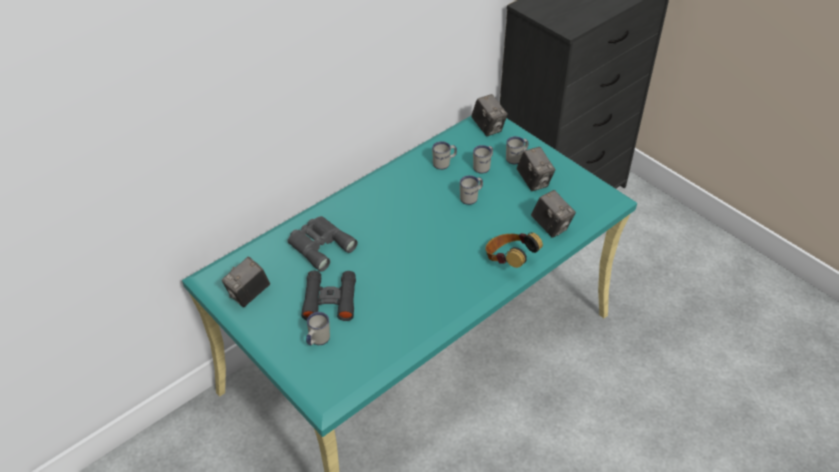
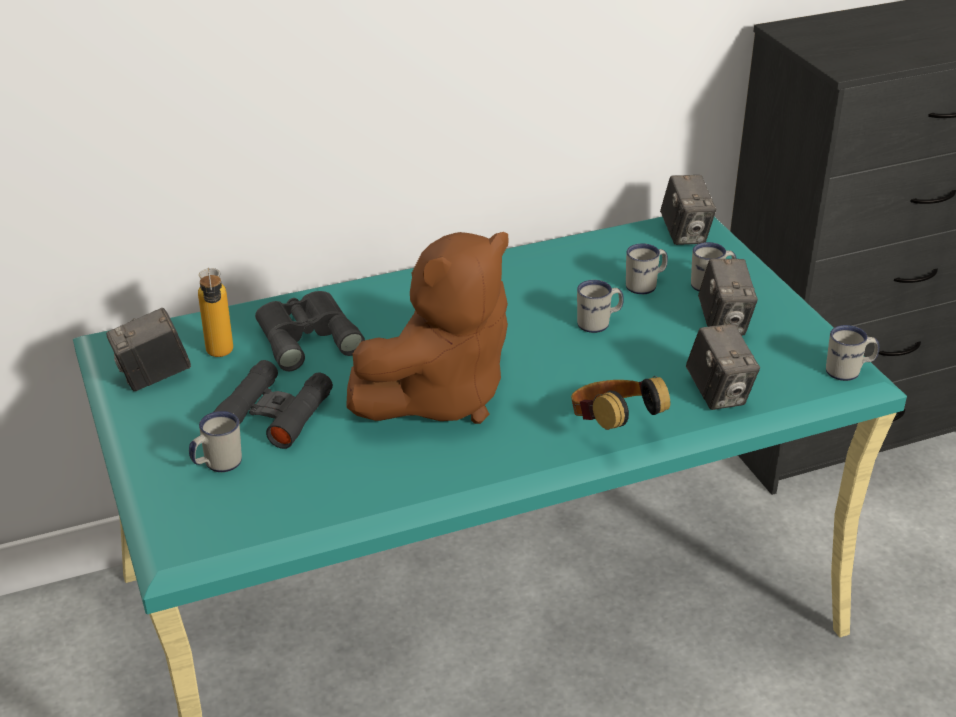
camera: 20 degrees right, 10 degrees down
white mug [432,141,457,170] -> white mug moved to [826,325,879,381]
none -> bottle [198,268,233,357]
none -> brown plush toy [346,232,509,424]

